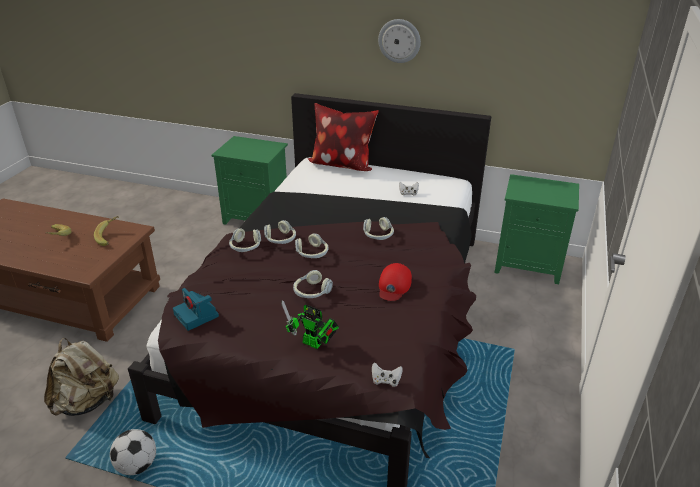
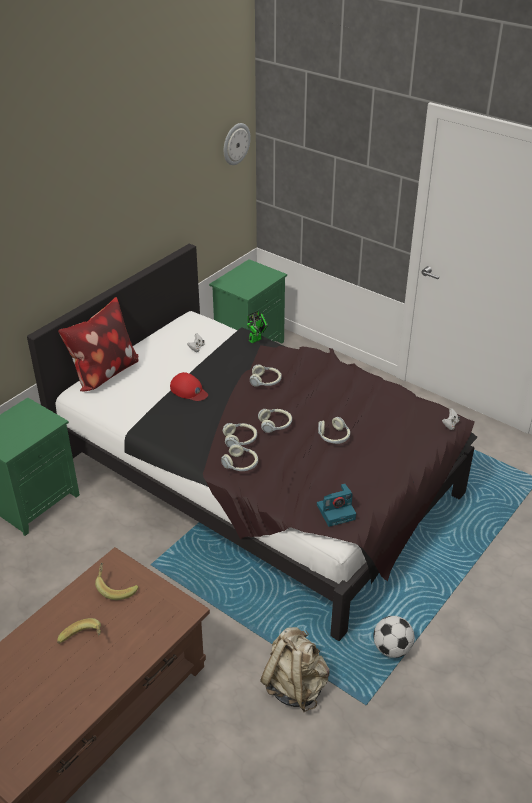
camera: 70 degrees left, 5 degrees up
toy robot [281,300,339,349] -> toy robot moved to [247,311,268,343]
wall clock [378,19,421,63] -> wall clock moved to [224,123,251,165]
red cap [379,263,412,301] -> red cap moved to [170,372,208,401]

